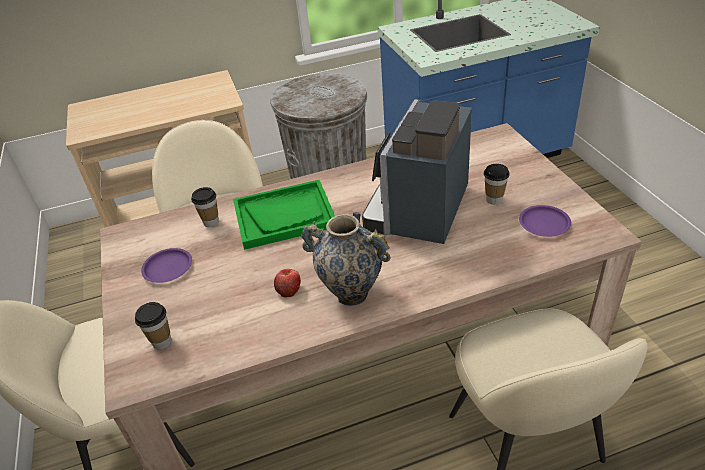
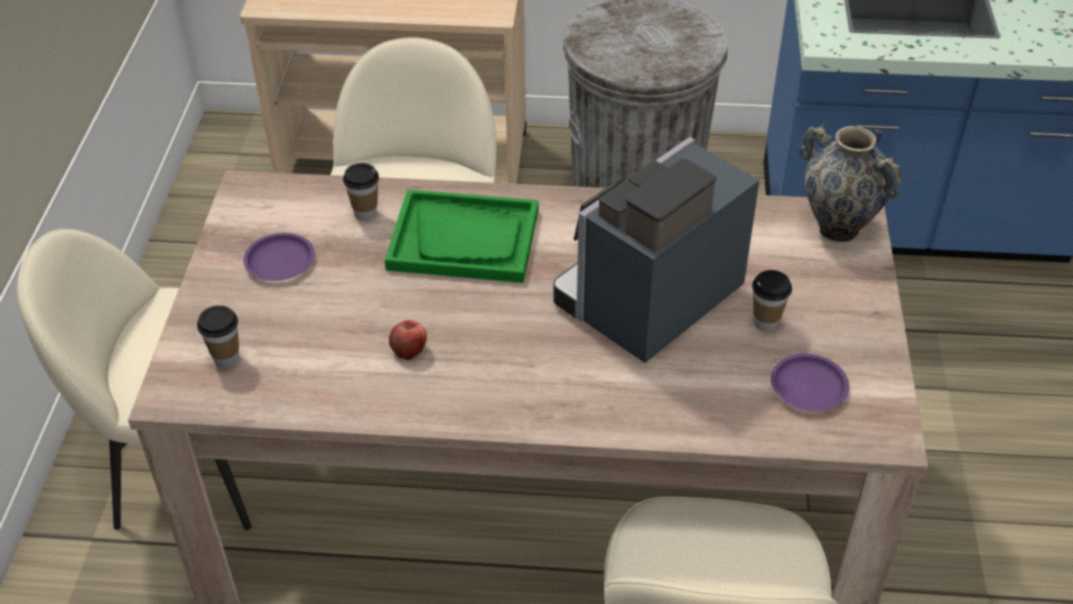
camera: 20 degrees right, 5 degrees up
vase [301,212,391,306] -> vase moved to [799,124,902,242]

